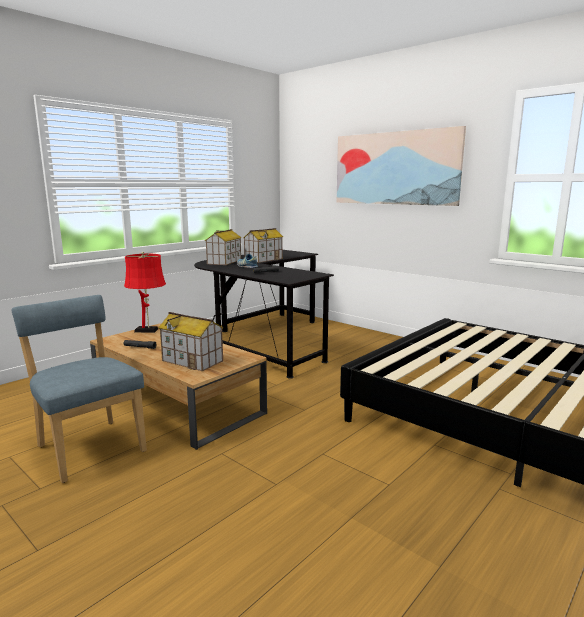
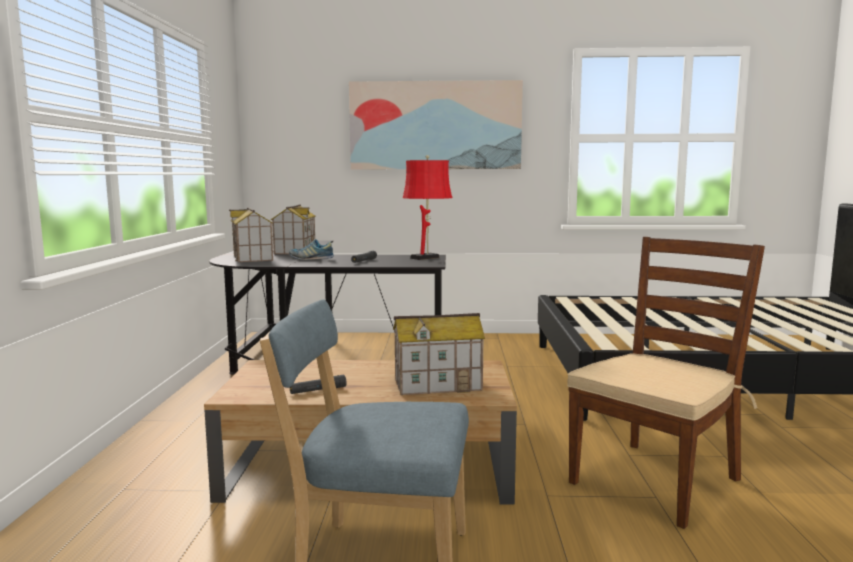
camera: 40 degrees left, 5 degrees down
red table lamp [124,252,166,333] -> red table lamp moved to [403,155,453,260]
none -> brown chair [567,237,765,529]

